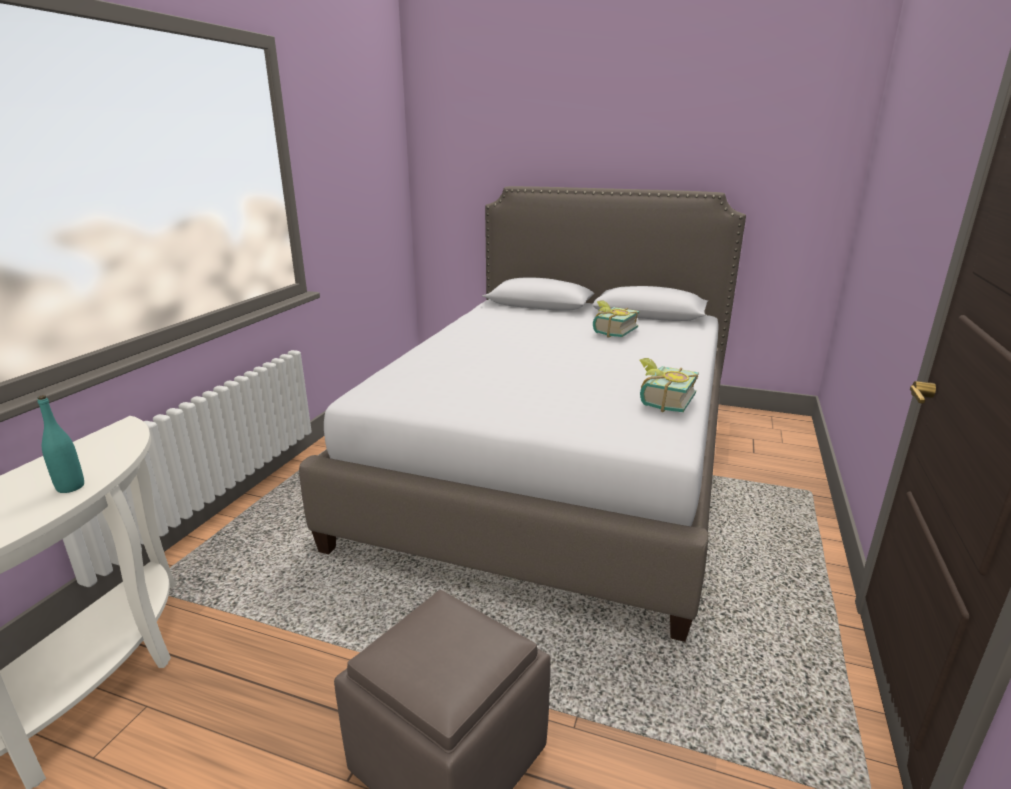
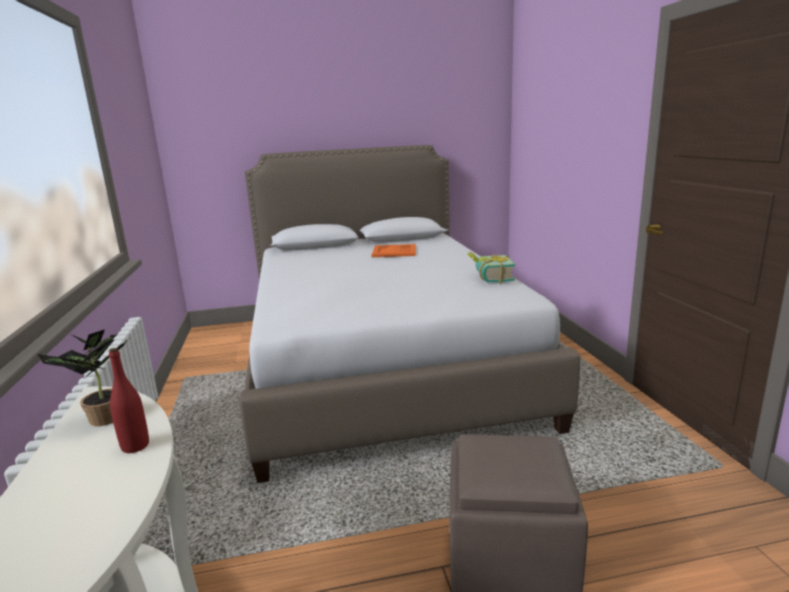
camera: 30 degrees left, 5 degrees down
turquoise bottle [38,395,84,493] -> red bottle [109,348,149,453]
book [593,300,639,337] -> orange tray [372,244,416,257]
none -> potted plant [37,330,129,426]

